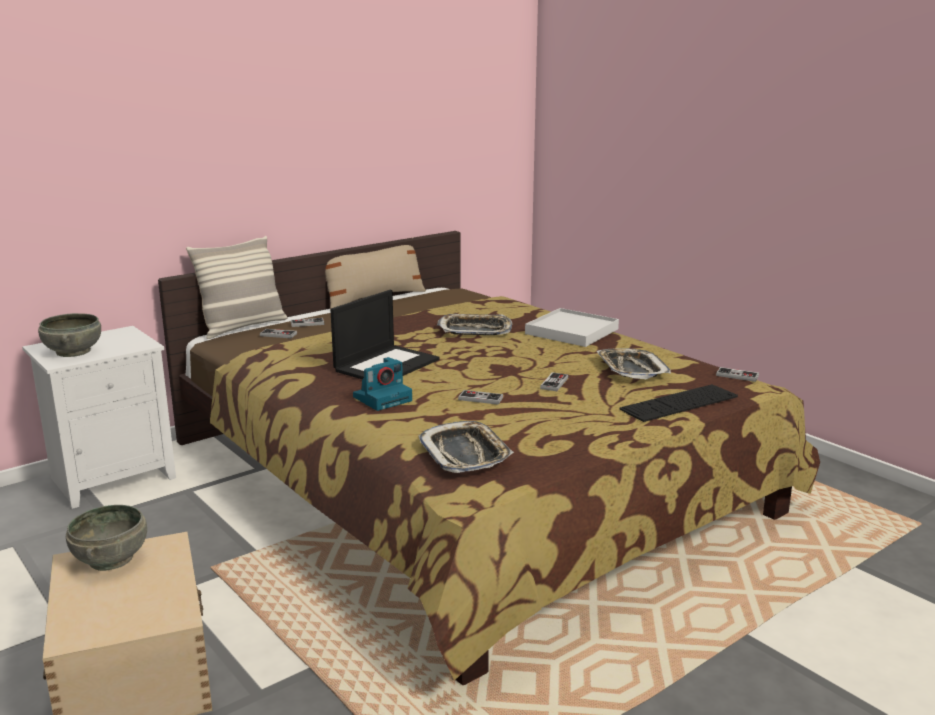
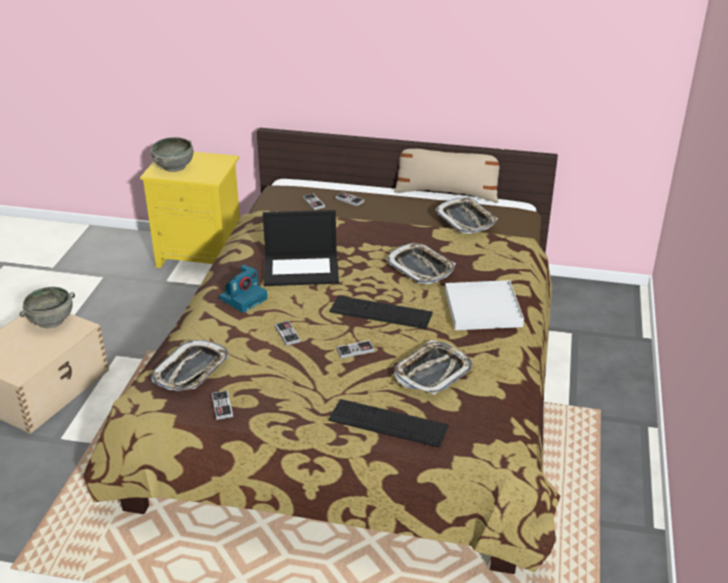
camera: 50 degrees right, 15 degrees up
white nightstand [22,326,176,509] -> yellow nightstand [140,152,240,268]
pillow [186,236,287,339] -> none
camera [353,357,412,411] -> camera turned 60 degrees counterclockwise [219,265,267,313]
game controller [716,367,759,382] -> game controller moved to [212,390,233,420]
none -> keyboard [330,296,433,329]
none -> tray [435,198,498,234]

